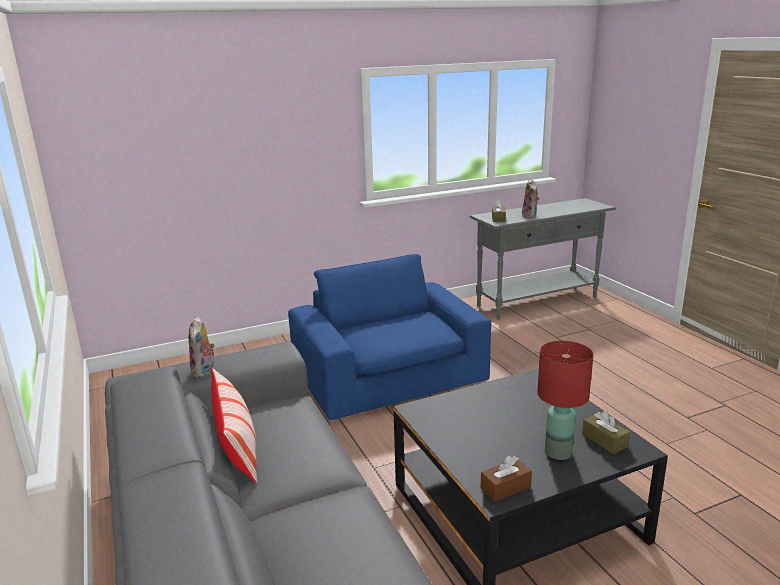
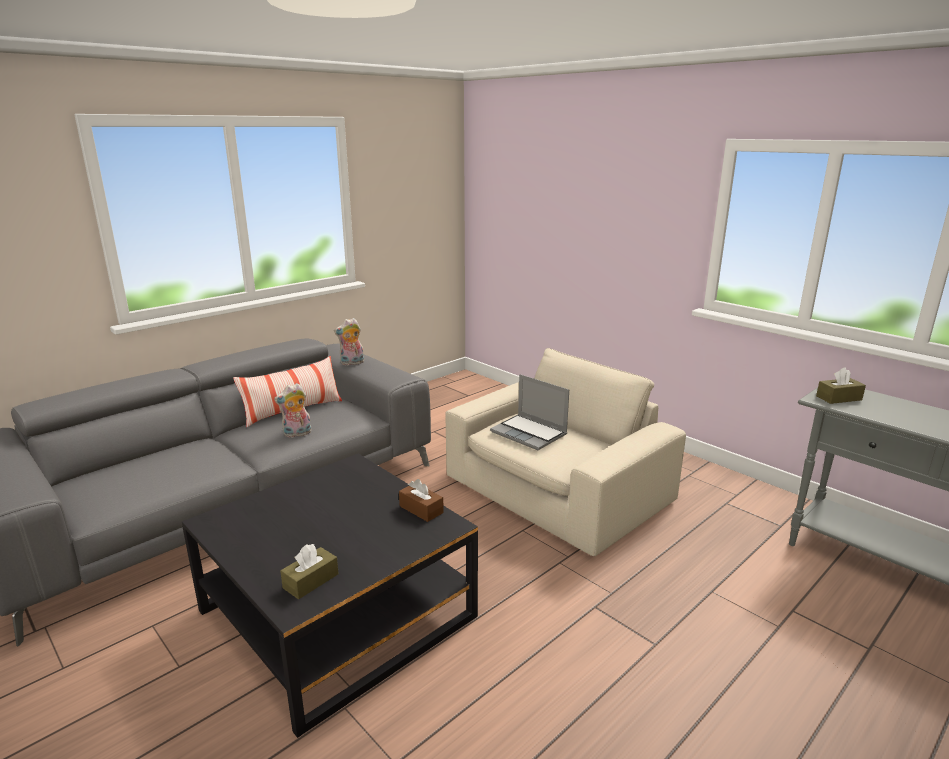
camera: 70 degrees right, 0 degrees up
blue armchair [288,254,491,420] -> beige armchair [446,348,686,556]
brown tissue box [481,456,532,502] -> brown tissue box moved to [399,479,444,522]
plush toy [522,179,540,219] -> plush toy moved to [274,383,312,438]
red table lamp [537,341,594,460] -> none
none -> laptop [490,374,569,450]

